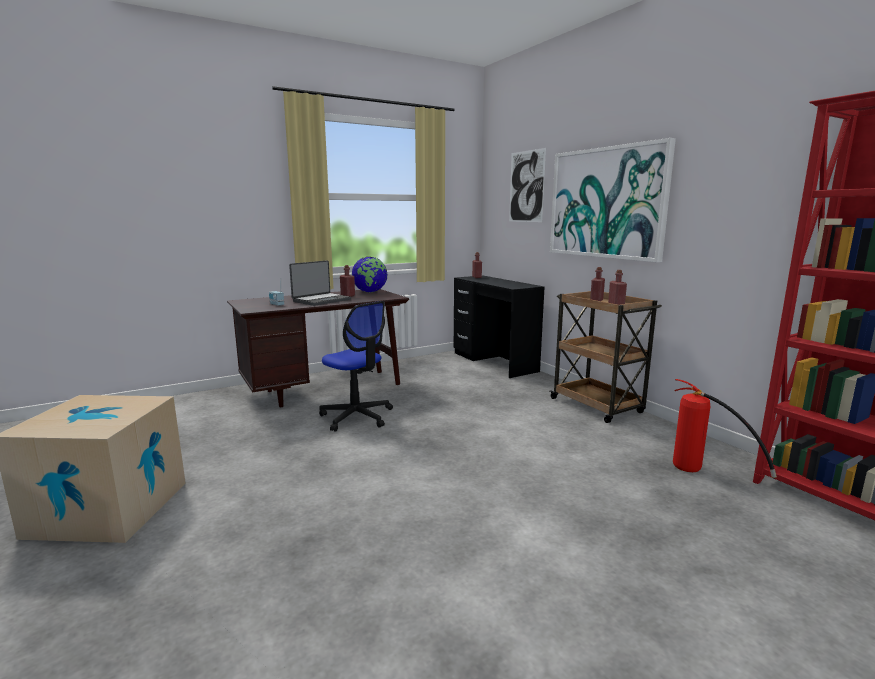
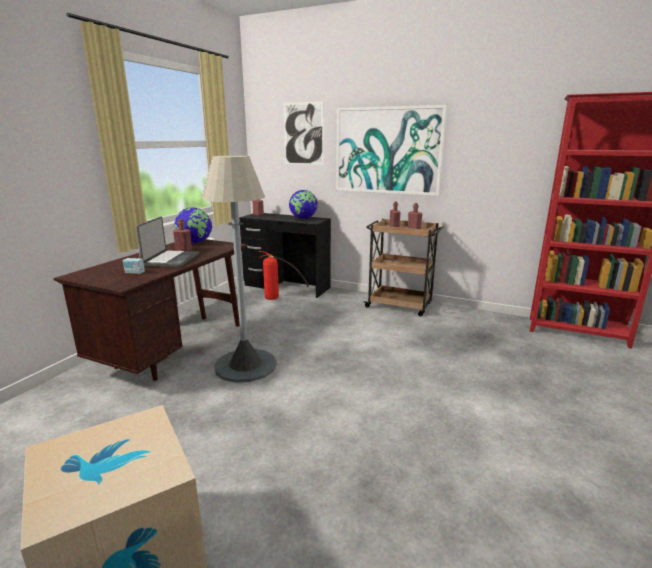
camera: 35 degrees left, 5 degrees up
office chair [319,301,393,431] -> grey floor lamp [202,156,277,383]
fire extinguisher [673,379,777,478] -> fire extinguisher moved to [259,251,310,300]
none -> globe [289,190,318,219]

